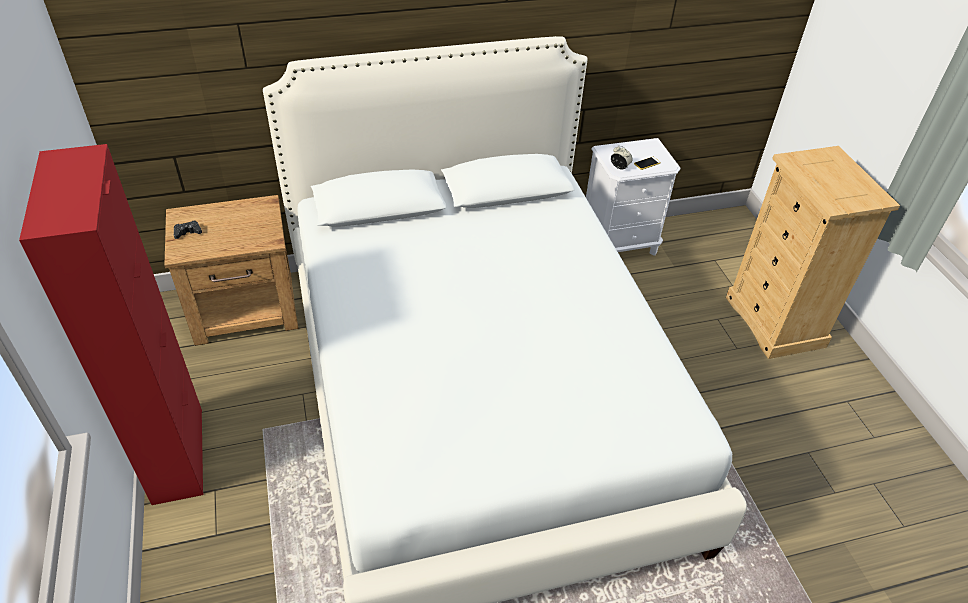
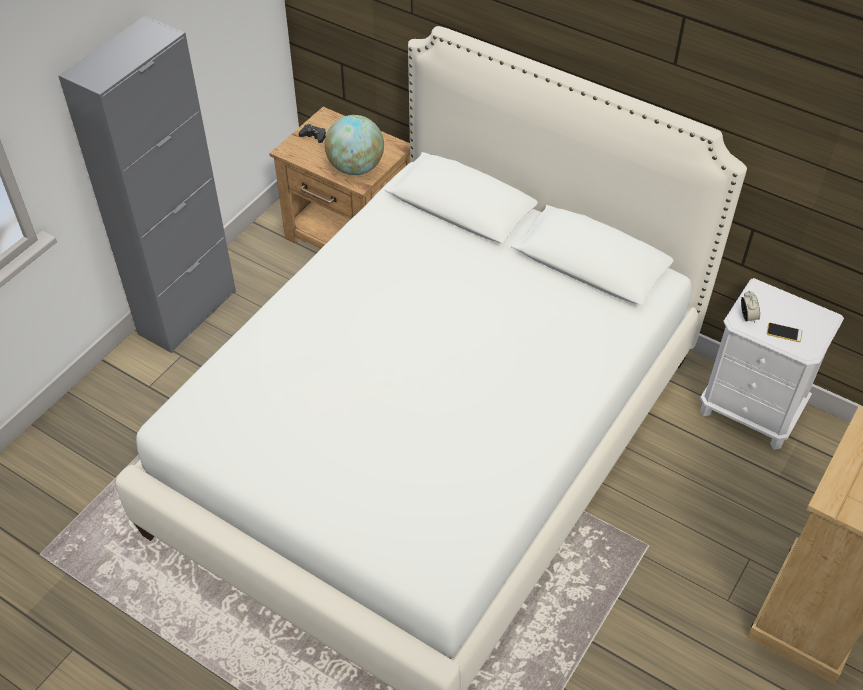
camera: 50 degrees right, 5 degrees up
red cabinet [19,144,203,505] -> grey cabinet [58,16,236,353]
none -> globe [325,115,384,175]

